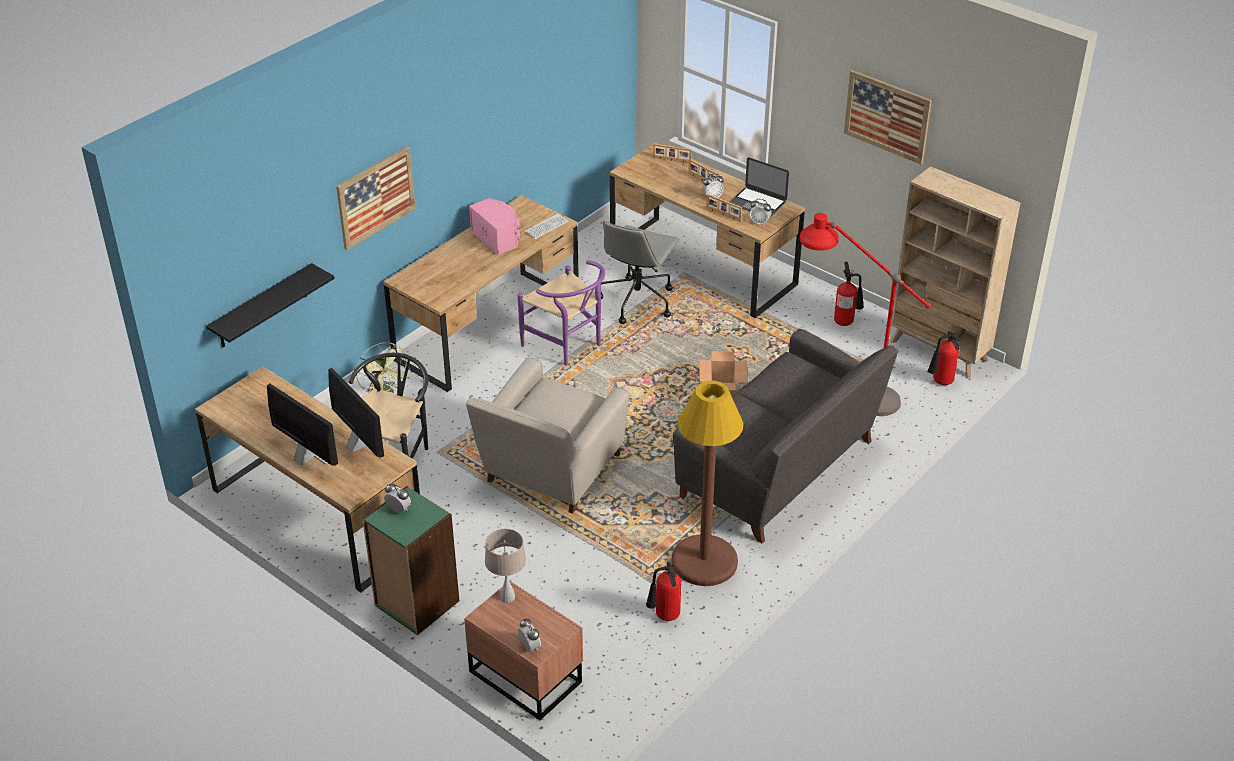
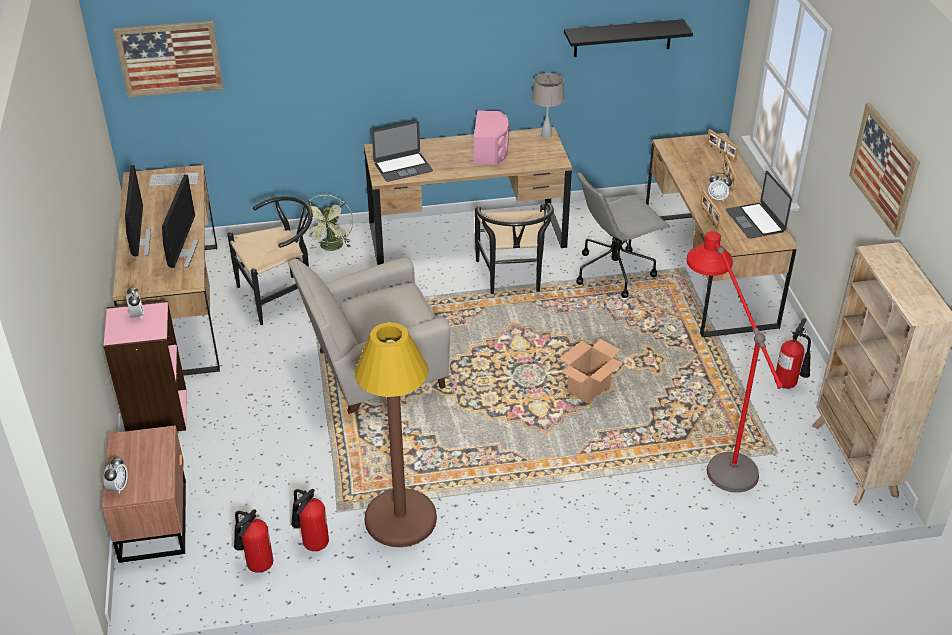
camera: 40 degrees right, 0 degrees up
black shelf [206,263,335,347] -> black shelf moved to [564,19,693,57]
picture [336,146,416,250] -> picture moved to [114,21,223,97]
green bookcase [362,486,459,635] -> pink bookcase [103,301,187,431]
beige table lamp [485,529,526,603] -> beige table lamp moved to [532,73,564,138]
purple chair [517,260,606,366] -> black chair [475,203,554,294]
keyboard [525,213,569,239] -> keyboard moved to [150,173,199,186]
grey sofa [673,329,899,543] -> none
alarm clock [750,199,771,226] -> none
fire extinguisher [928,331,961,385] -> fire extinguisher moved to [234,509,273,573]
none -> laptop [372,121,433,182]

